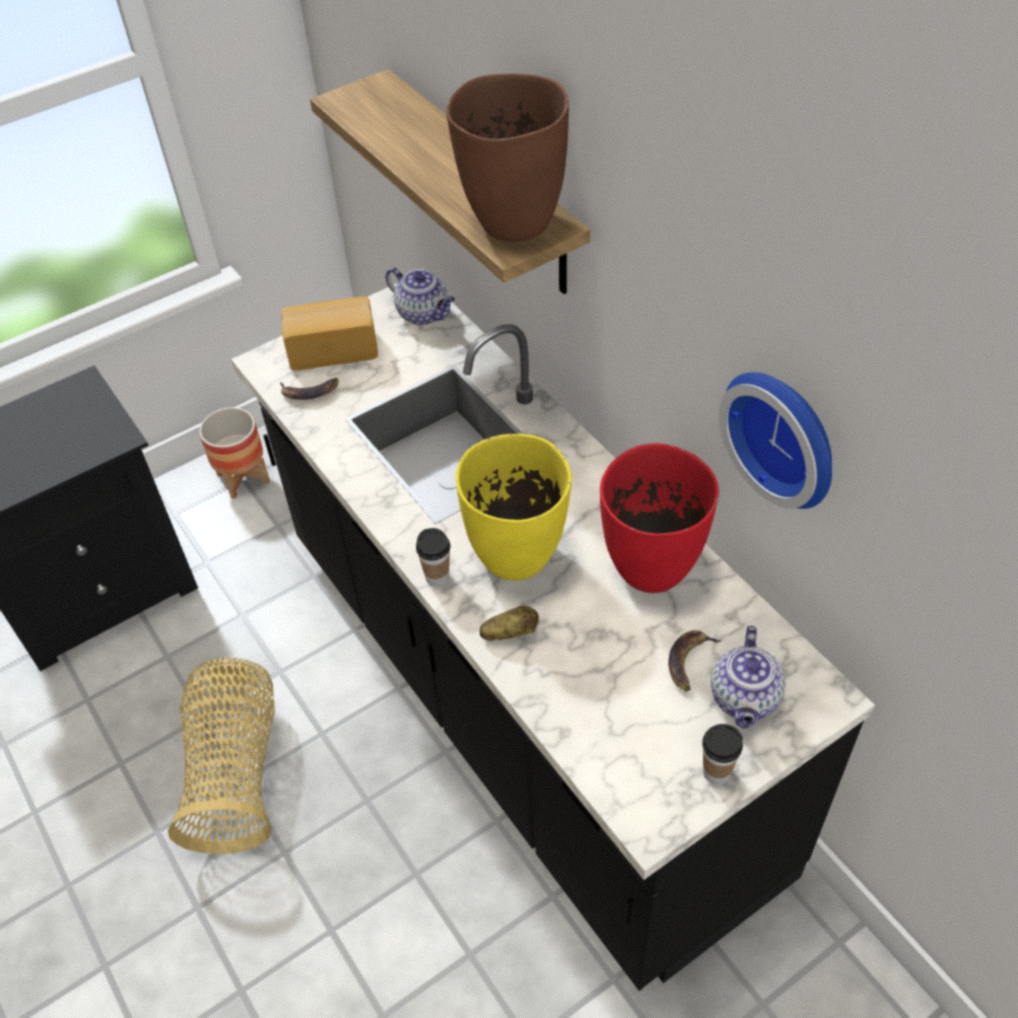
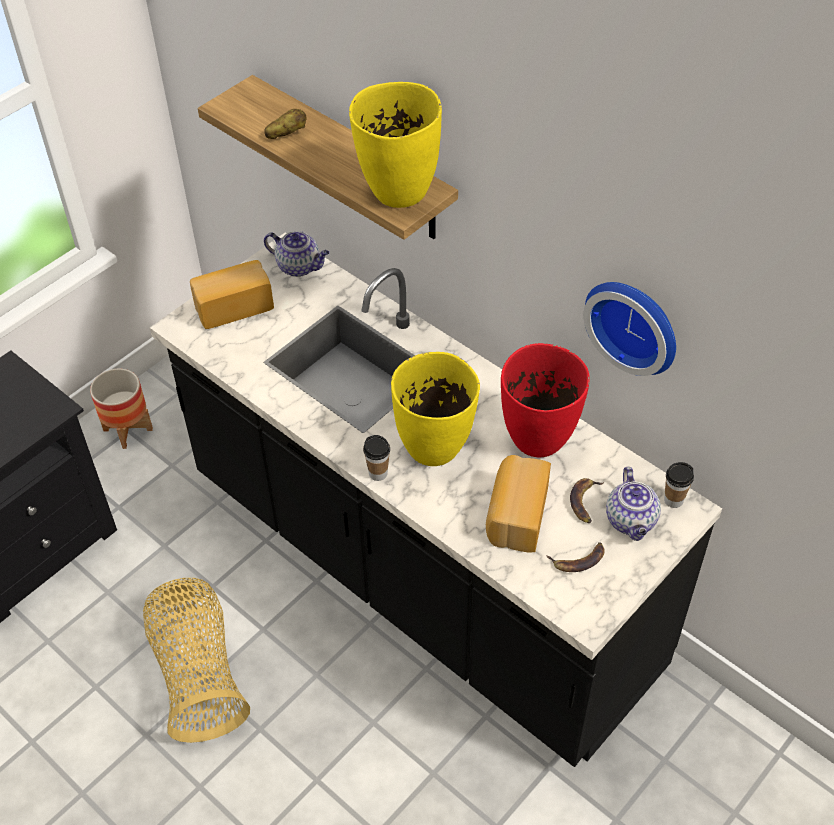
camera: 15 degrees left, 0 degrees up
banana [280,378,339,400] -> banana moved to [546,542,605,572]
brown vase [446,73,569,242] -> yellow vase [349,82,442,208]
potato [479,606,539,641] -> potato moved to [264,109,306,139]
cup [702,724,743,784] -> cup moved to [664,462,694,508]
none -> bread [486,455,551,552]

